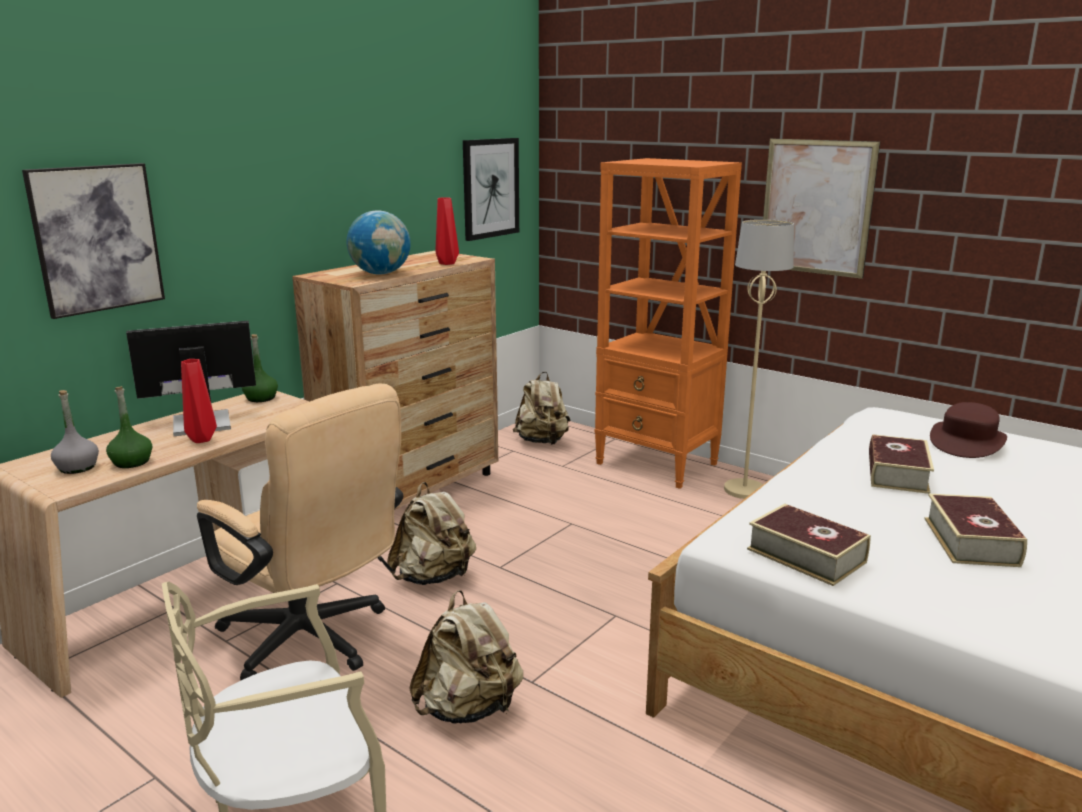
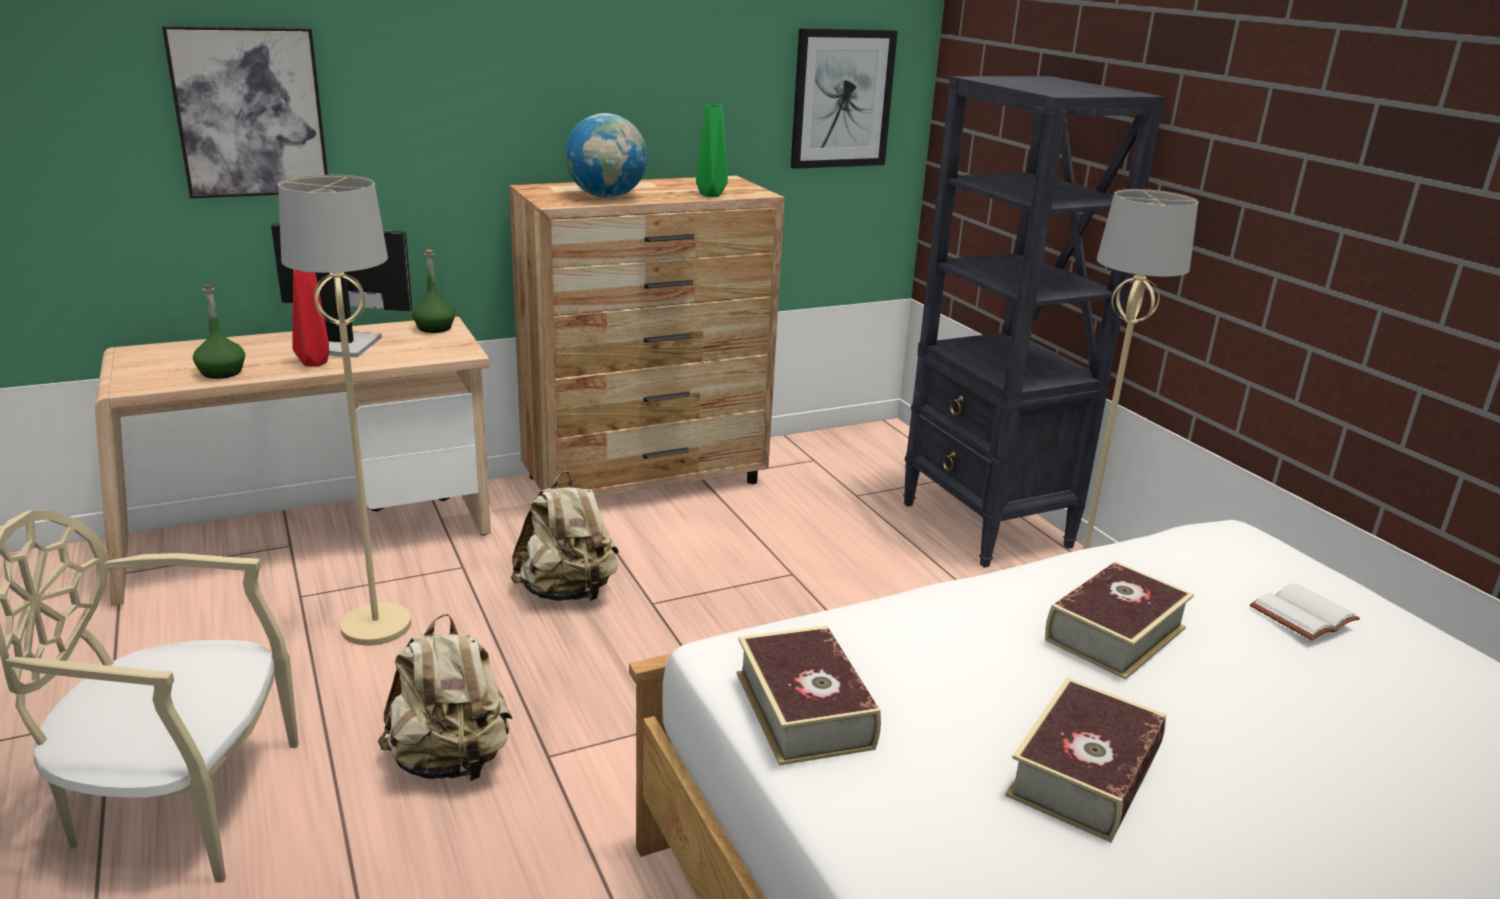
camera: 25 degrees right, 5 degrees up
grey bottle [51,390,99,474] -> none
beige office chair [197,383,403,680] -> beige floor lamp [278,175,411,645]
red vase [435,197,459,265] -> green vase [696,105,728,197]
beige backpack [513,372,570,445] -> none
orange bookcase [594,158,742,489] -> black bookcase [903,76,1165,568]
picture [763,139,880,279] -> none
brown hat [930,402,1007,458] -> white book [1250,583,1360,640]

